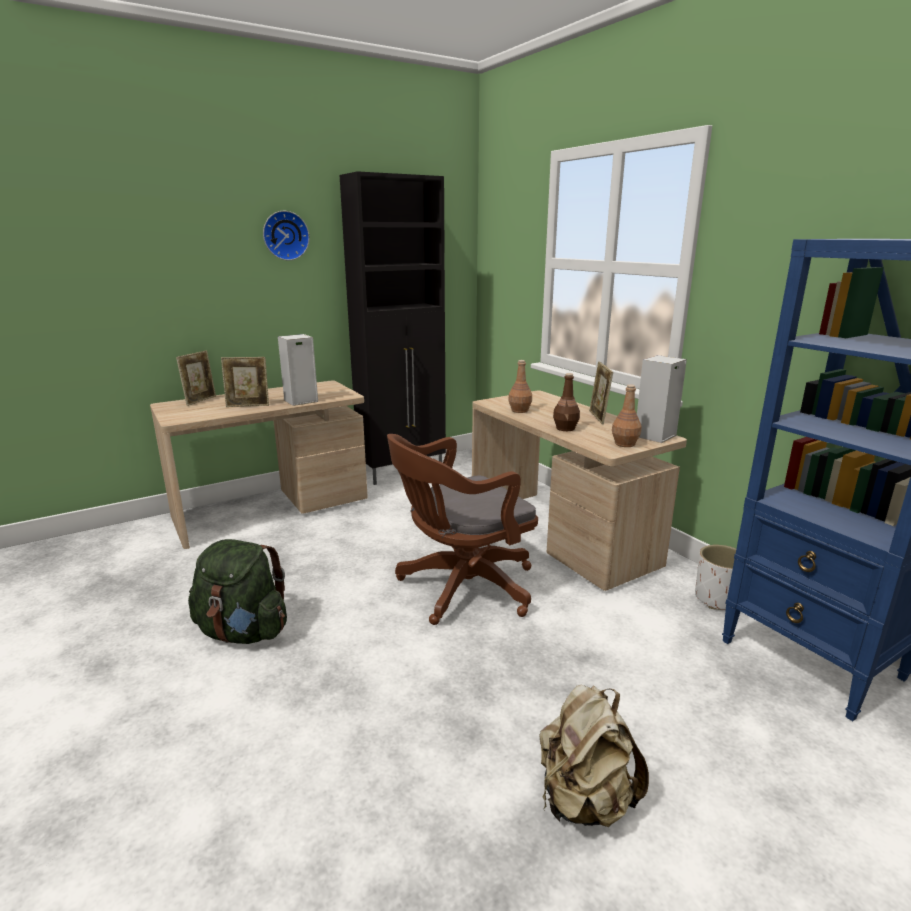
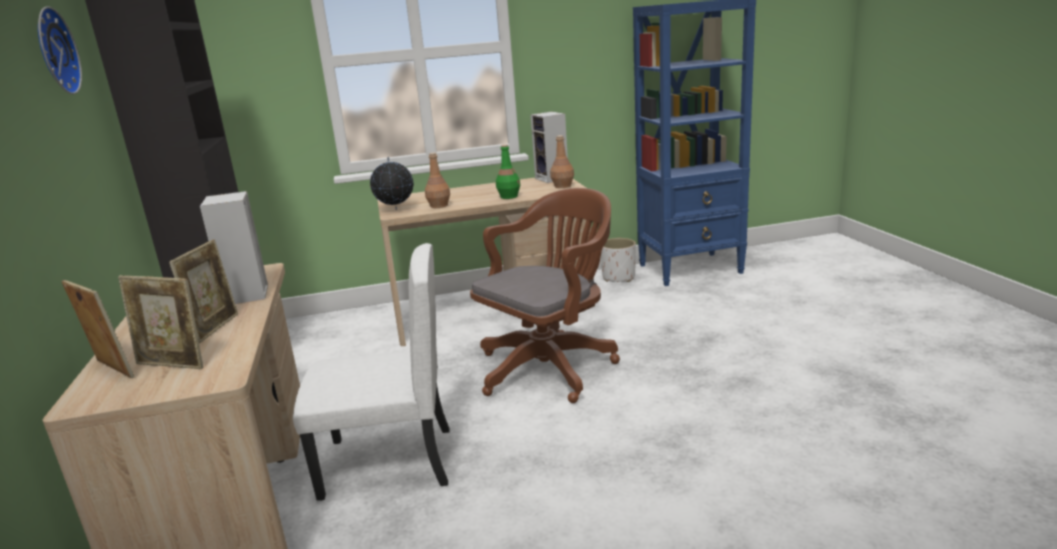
camera: 70 degrees left, 0 degrees up
green backpack [188,539,287,644] -> none
brown office chair [387,434,538,625] -> brown office chair turned 120 degrees counterclockwise [470,188,620,403]
beige backpack [539,685,649,827] -> none
brown bottle [553,373,580,431] -> green bottle [496,144,520,199]
picture frame [589,361,613,424] -> picture frame moved to [118,275,203,369]
none -> white chair [293,243,450,501]
none -> globe [370,157,413,210]

